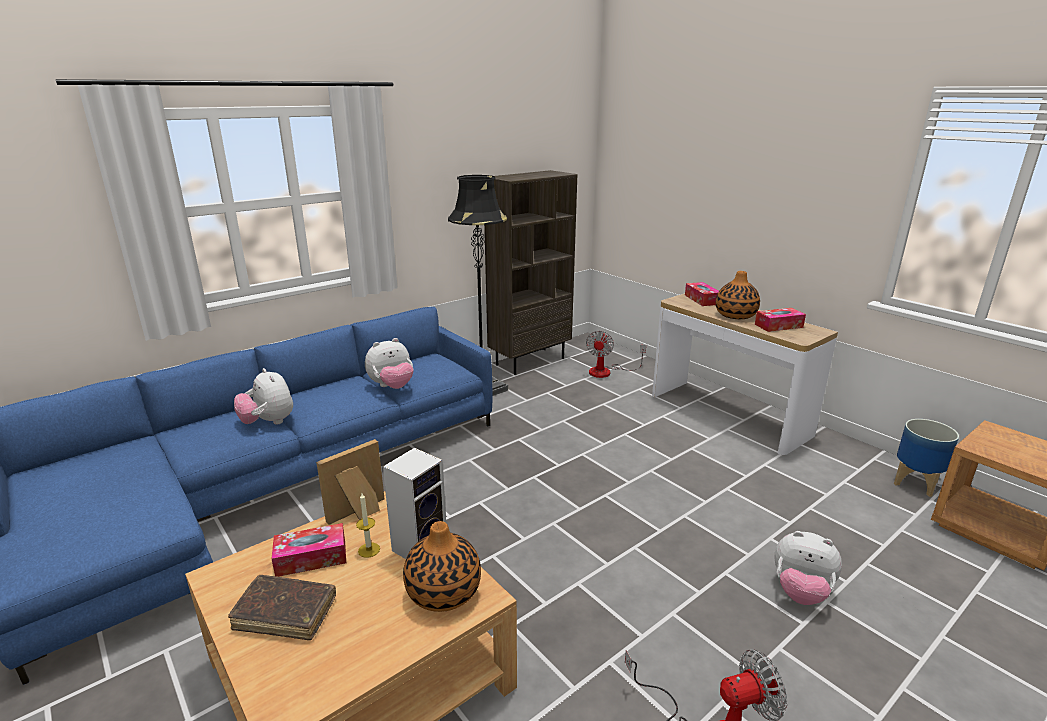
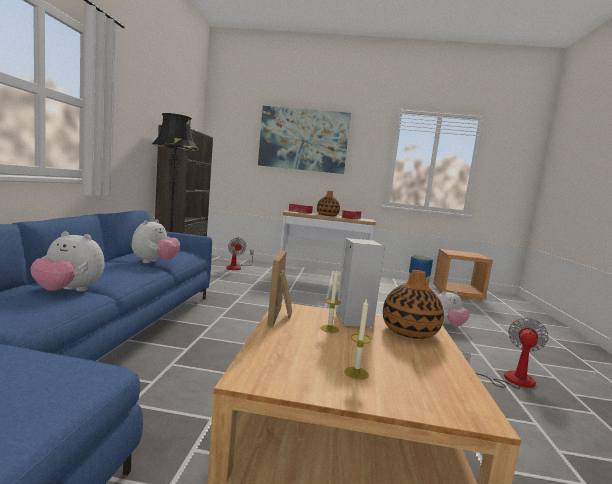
camera: 45 degrees left, 15 degrees down
brown book [228,575,336,640] -> candle [345,298,372,380]
tissue box [271,523,346,577] -> none
none -> picture [258,106,351,174]

